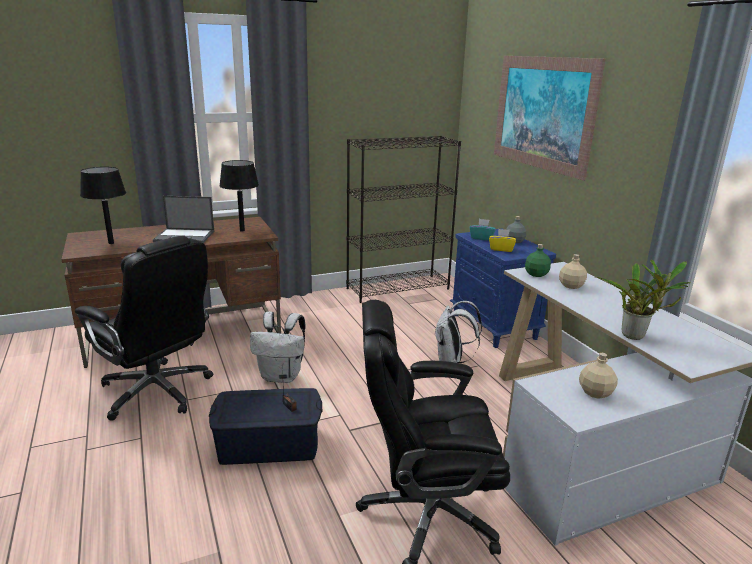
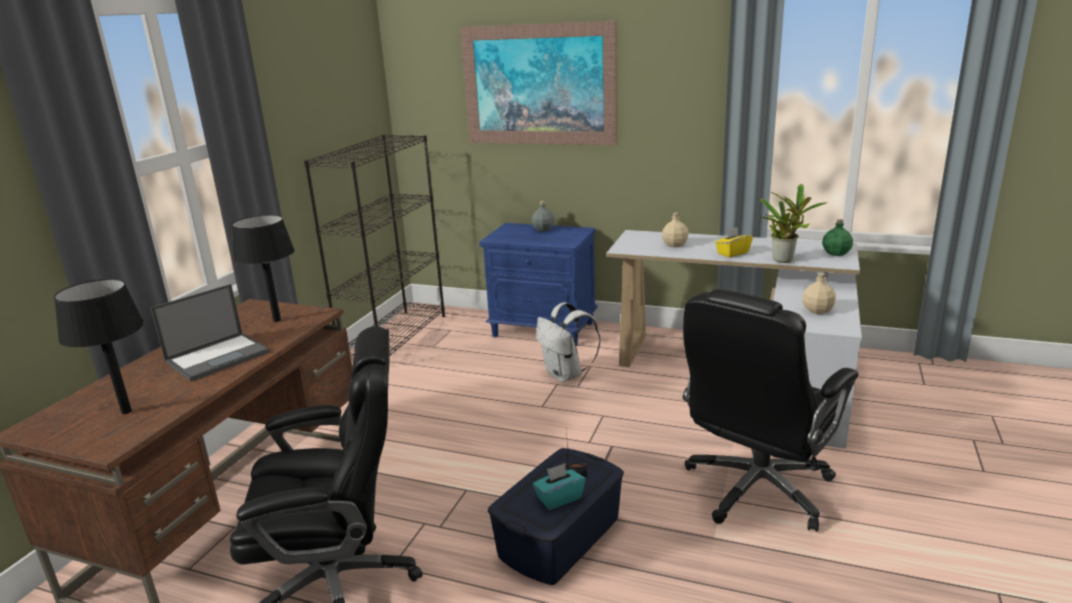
camera: 45 degrees left, 0 degrees up
white backpack [250,312,305,383] -> none
turquoise tissue box [470,219,496,241] -> turquoise tissue box moved to [533,463,585,510]
yellow tissue box [489,229,516,252] -> yellow tissue box moved to [715,227,753,258]
green bottle [525,244,551,277] -> green bottle moved to [822,219,853,256]

